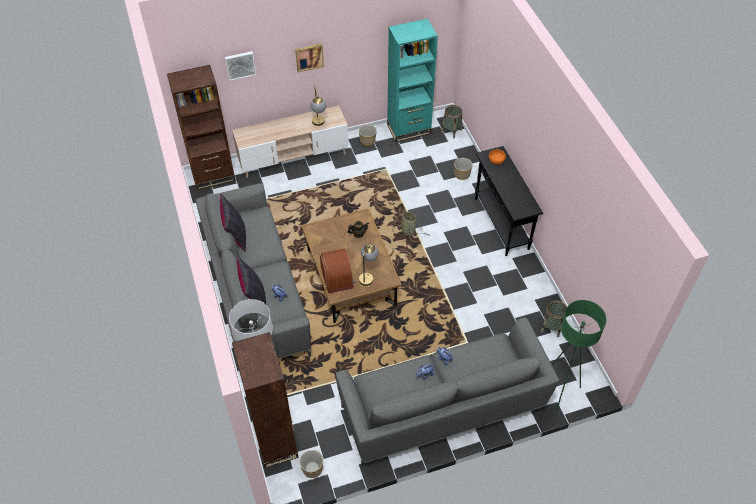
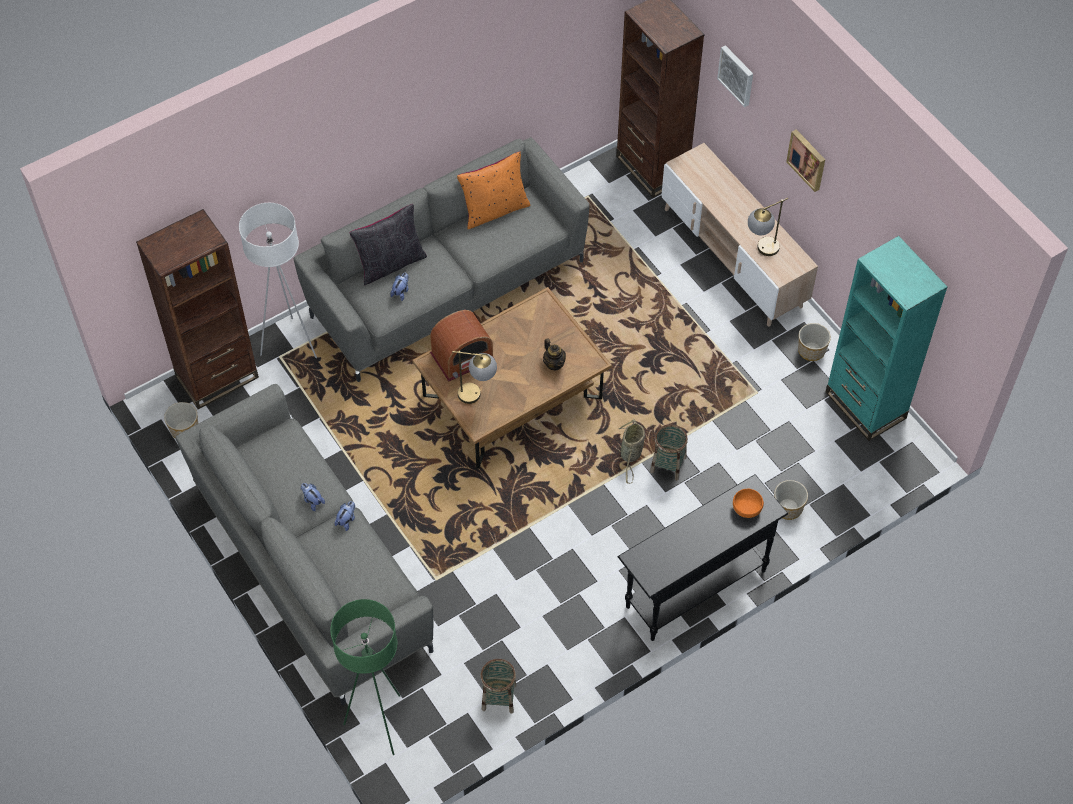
camera: 75 degrees right, 5 degrees up
black pillow [220,194,246,252] -> orange pillow [457,152,530,229]
basket [441,105,462,138] -> basket moved to [650,424,688,480]

